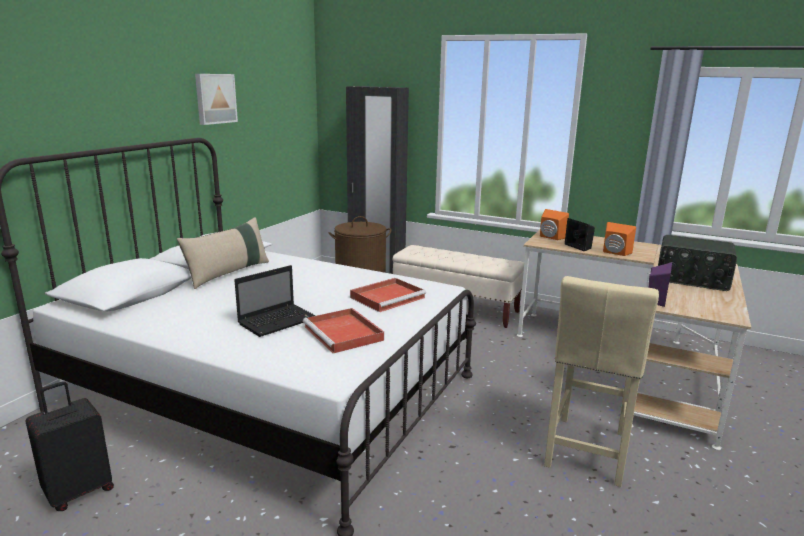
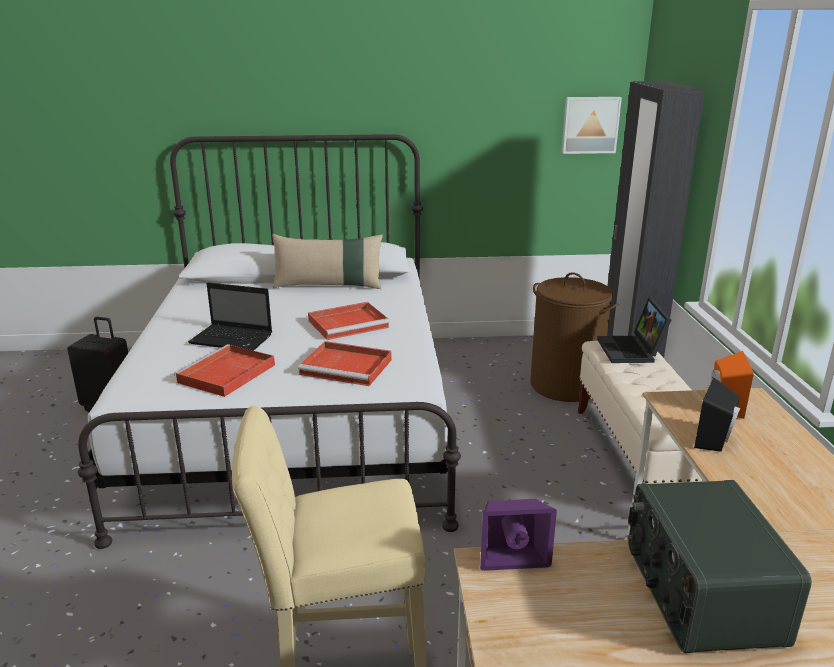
camera: 60 degrees right, 5 degrees up
picture [195,74,238,125] -> picture moved to [561,97,622,154]
orange speaker [603,222,636,256] -> none
none -> red tray [308,302,390,340]
none -> laptop [597,298,671,363]

